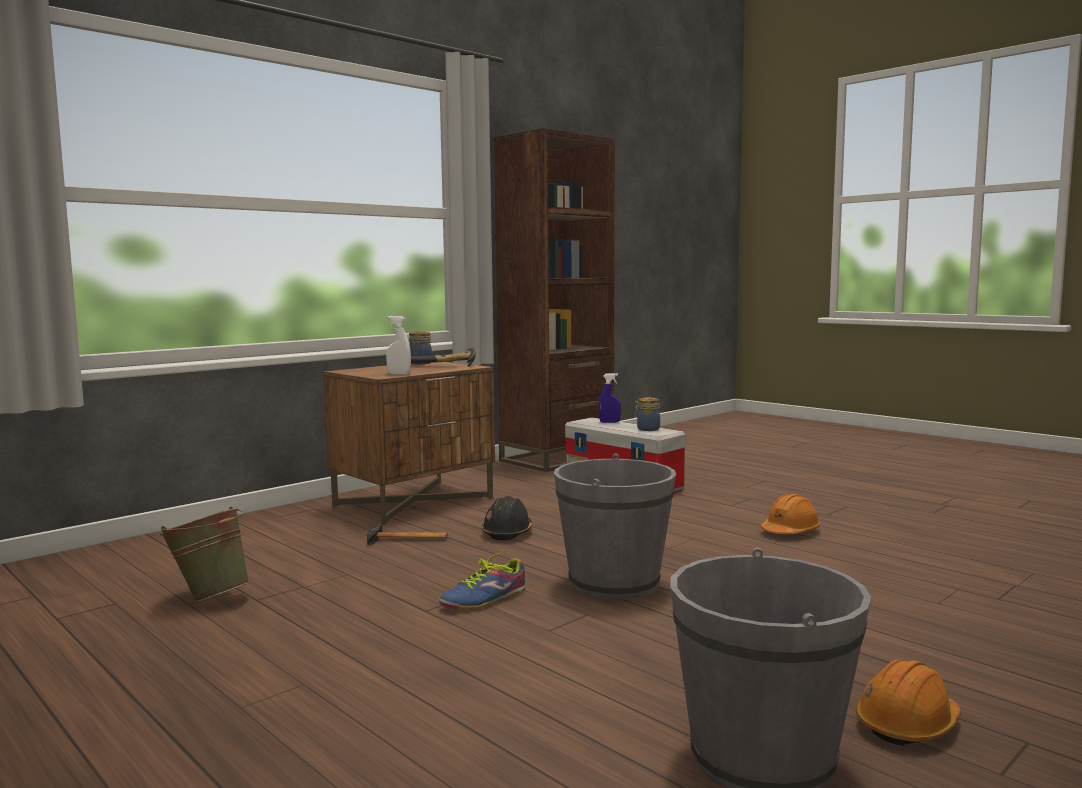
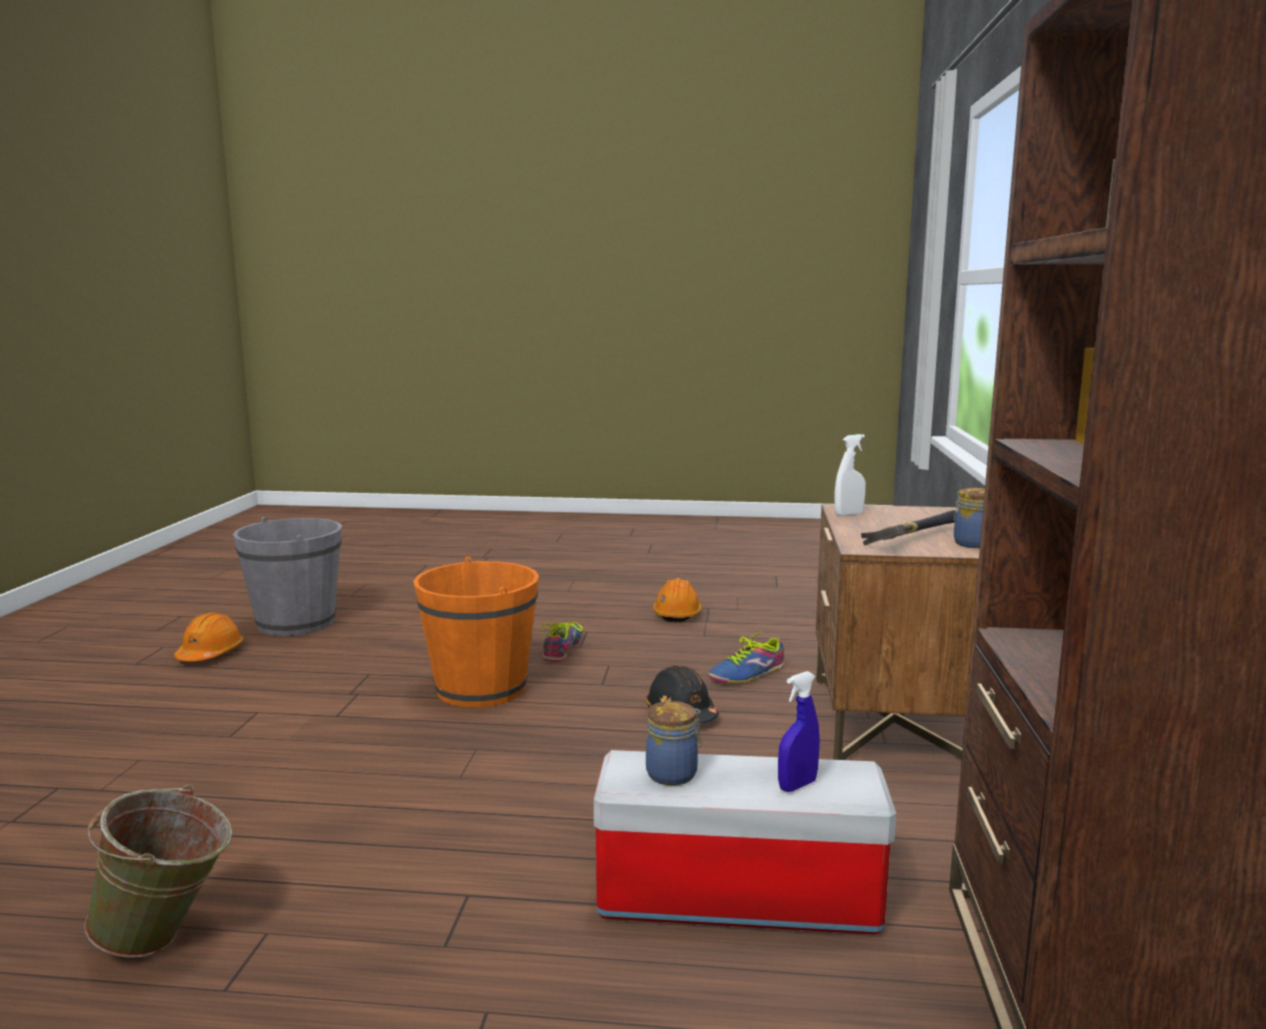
camera: 140 degrees right, 5 degrees up
green bucket [160,507,250,603] -> green bucket moved to [84,785,232,958]
hammer [367,525,448,545] -> shoe [708,630,784,683]
grey bucket [554,453,676,600] -> orange bucket [413,557,539,707]
orange hard hat [761,494,820,534] -> orange hard hat moved to [653,578,702,622]

